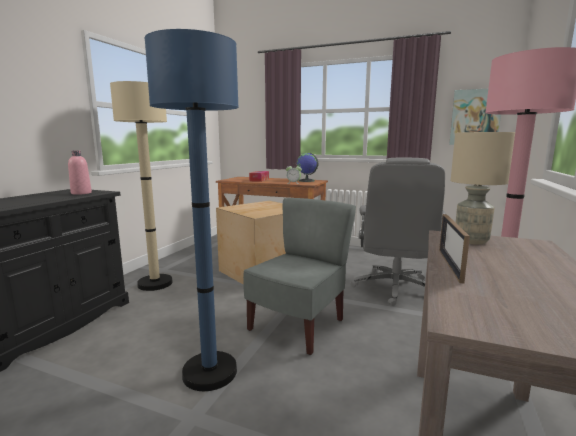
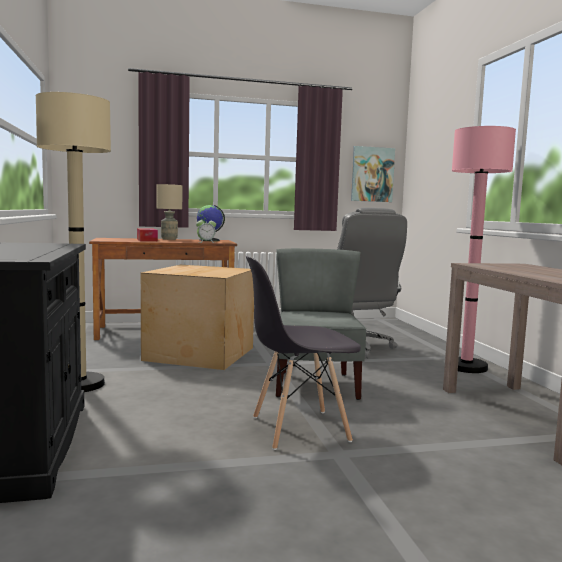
camera: 35 degrees left, 5 degrees down
pink bottle [68,150,92,195] -> none
blue floor lamp [145,29,239,391] -> grey chair [246,256,361,450]
picture frame [439,214,470,283] -> none
beige table lamp [450,132,515,245] -> beige table lamp moved to [157,184,182,240]

